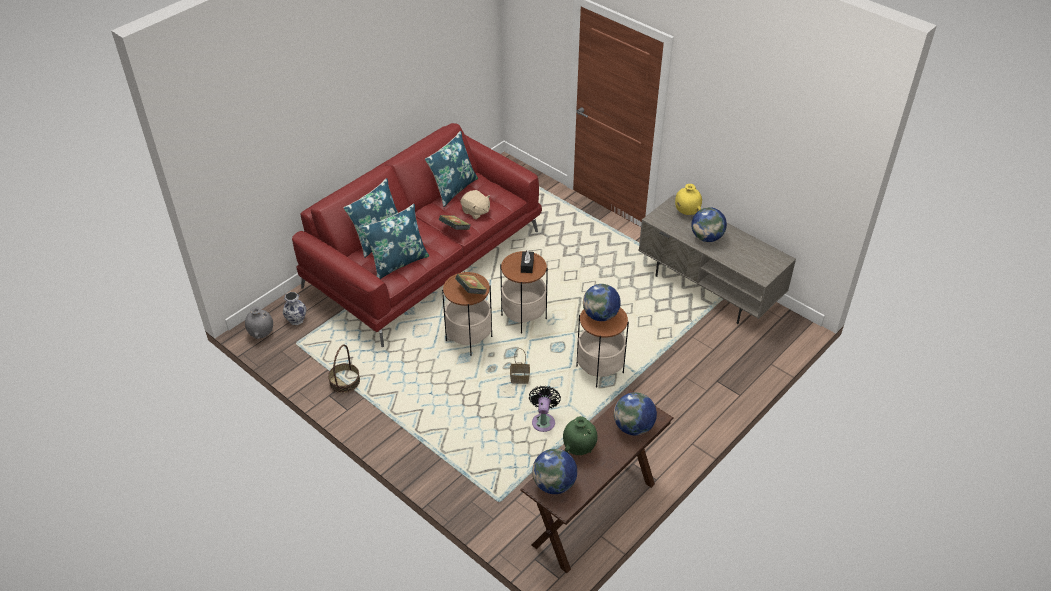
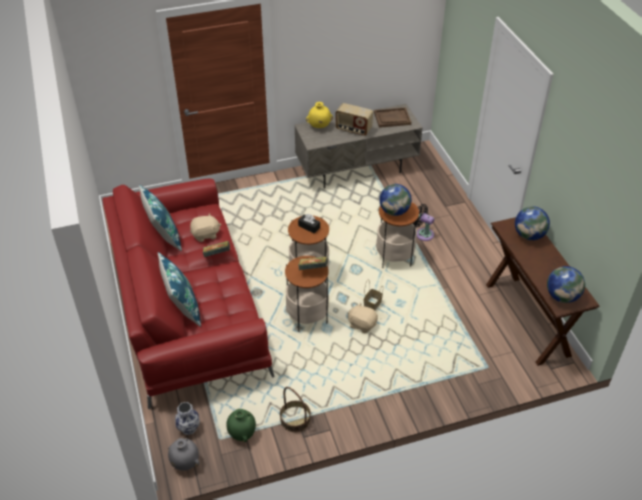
camera: 60 degrees left, 0 degrees up
blue pillow [361,204,429,279] -> none
black fan [529,386,561,432] -> black fan moved to [412,204,435,241]
green vase [563,416,598,455] -> green vase moved to [226,409,256,442]
globe [691,207,727,242] -> radio [336,103,373,136]
none -> beige plush toy [347,302,378,333]
none -> brown tray [374,107,411,128]

